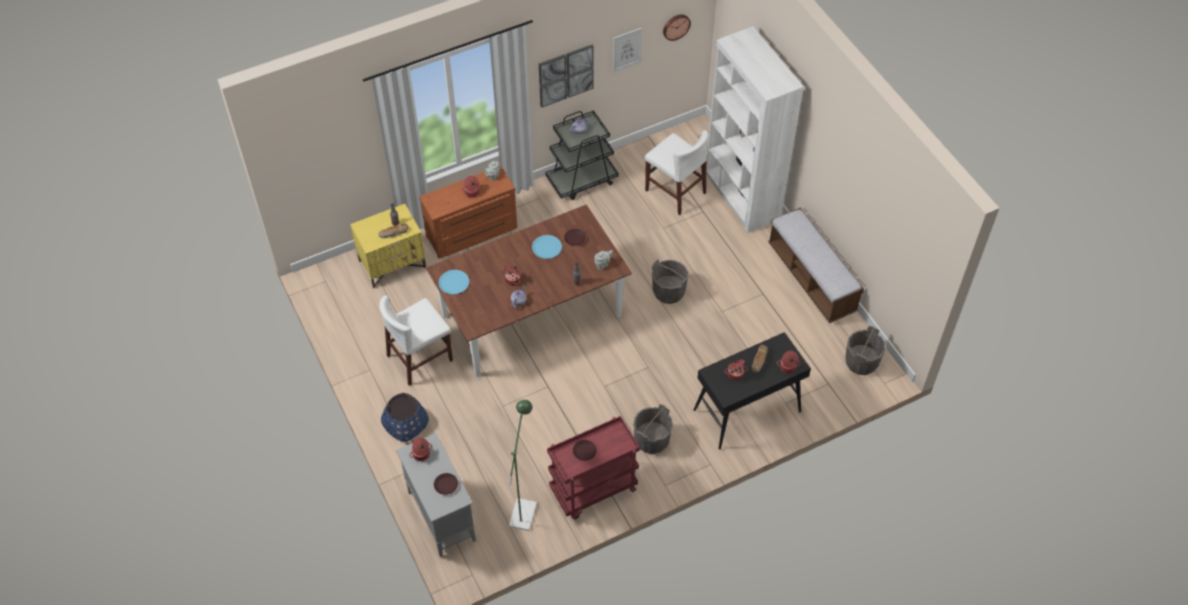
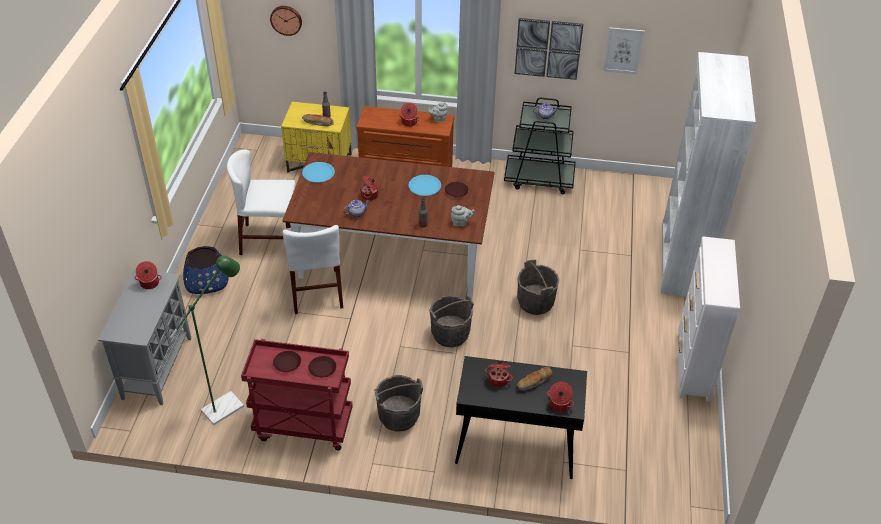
camera: 35 degrees right, 10 degrees down
brown plate [434,473,458,495] -> brown plate moved to [308,356,336,378]
white chair [645,130,709,215] -> white chair moved to [283,225,343,314]
wall clock [663,14,691,41] -> wall clock moved to [270,6,302,36]
bench [768,208,864,323] -> white dresser [678,236,740,402]
grey bucket [845,326,885,375] -> grey bucket moved to [429,295,474,347]

